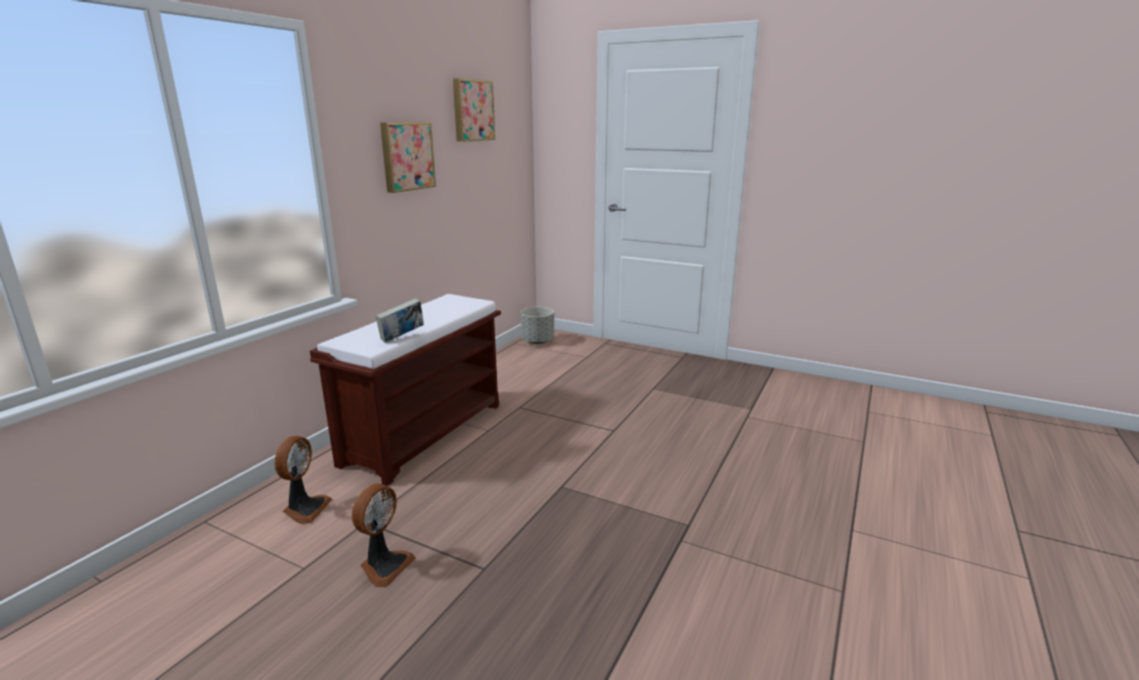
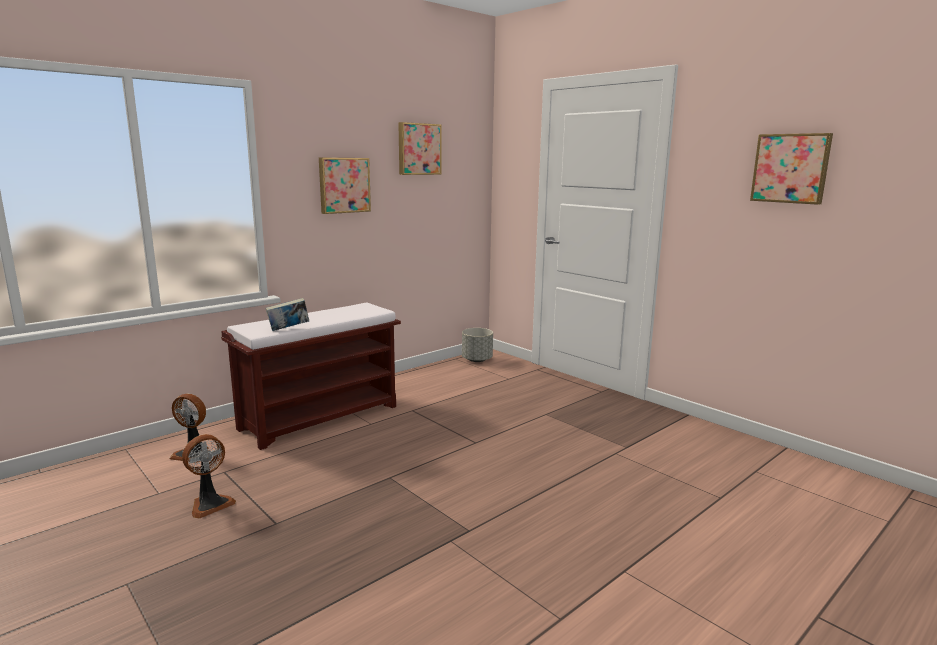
camera: 20 degrees right, 5 degrees down
fan [274,436,332,524] -> fan turned 75 degrees clockwise [169,394,208,463]
none -> picture [750,133,833,205]

